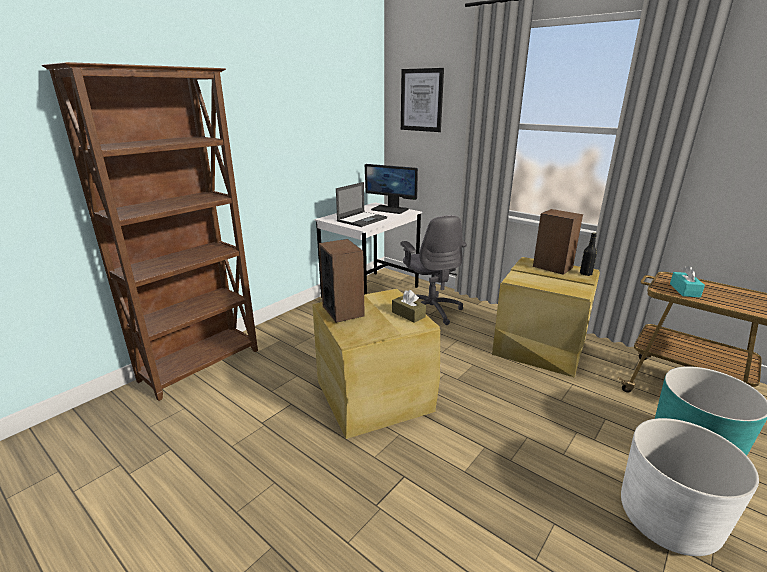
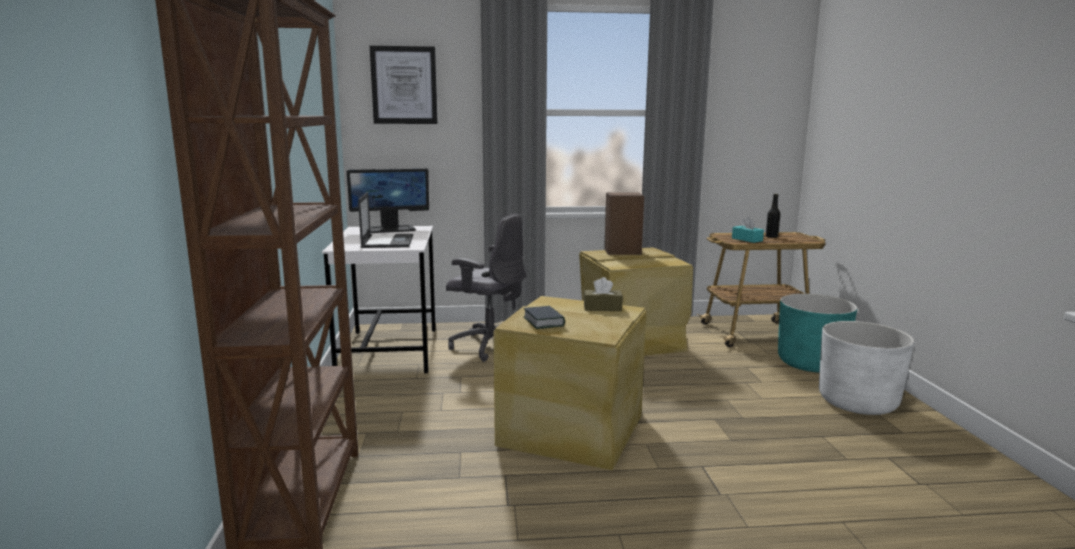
camera: 45 degrees left, 10 degrees down
speaker [319,239,365,323] -> book [524,306,565,329]
black bottle [580,232,597,276] -> black bottle moved to [766,194,780,238]

